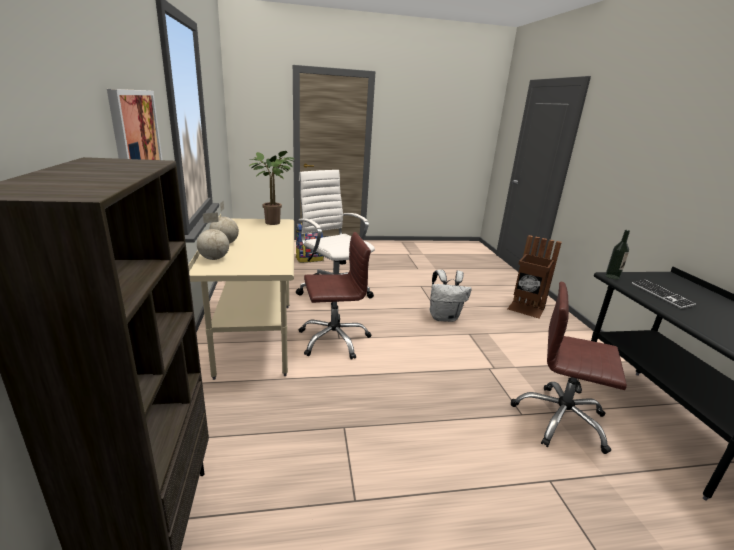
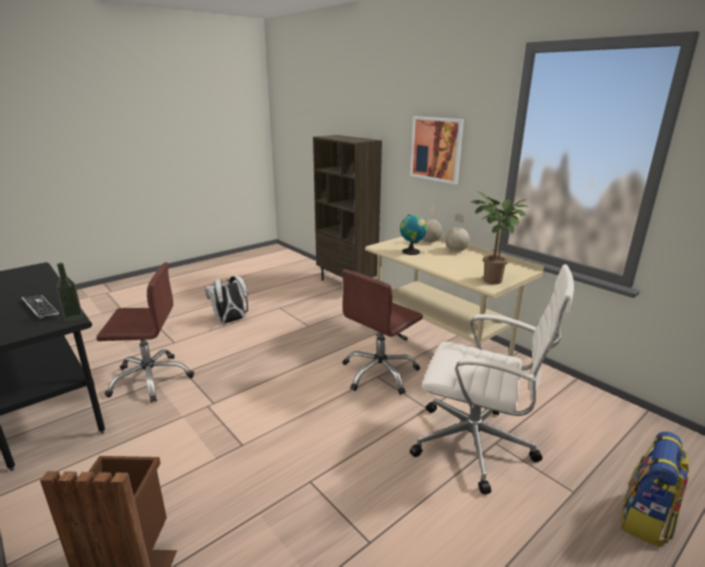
camera: 150 degrees right, 0 degrees up
white backpack [430,270,472,322] -> white backpack moved to [205,276,248,324]
none -> globe [400,214,427,255]

